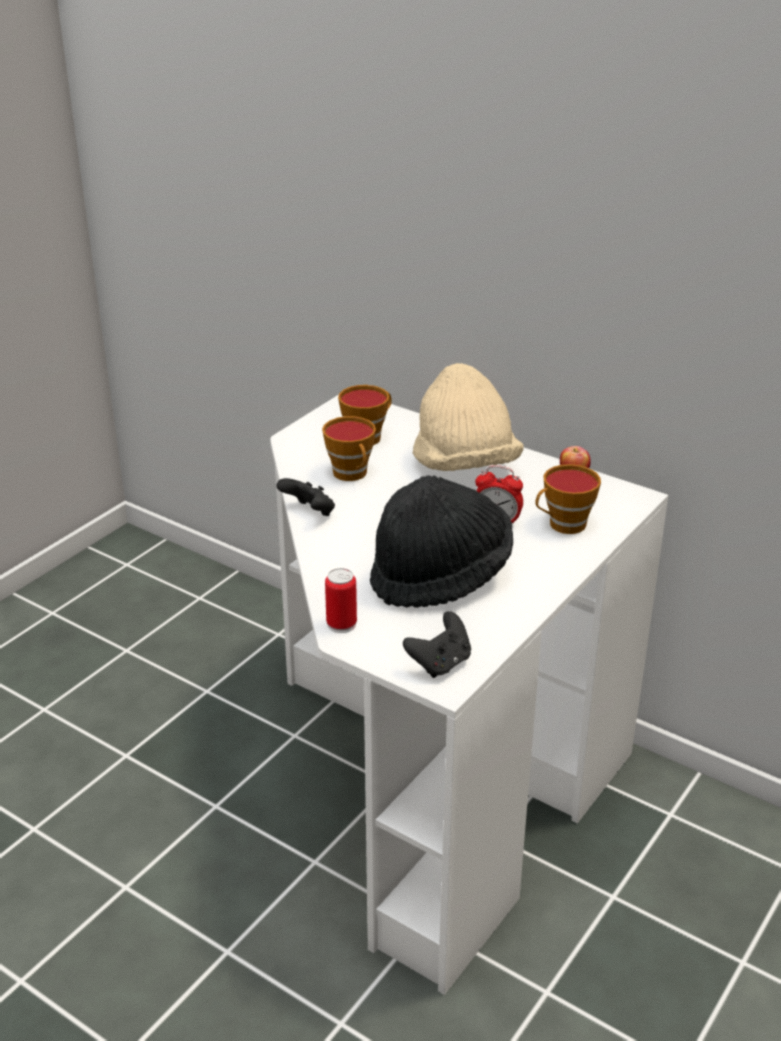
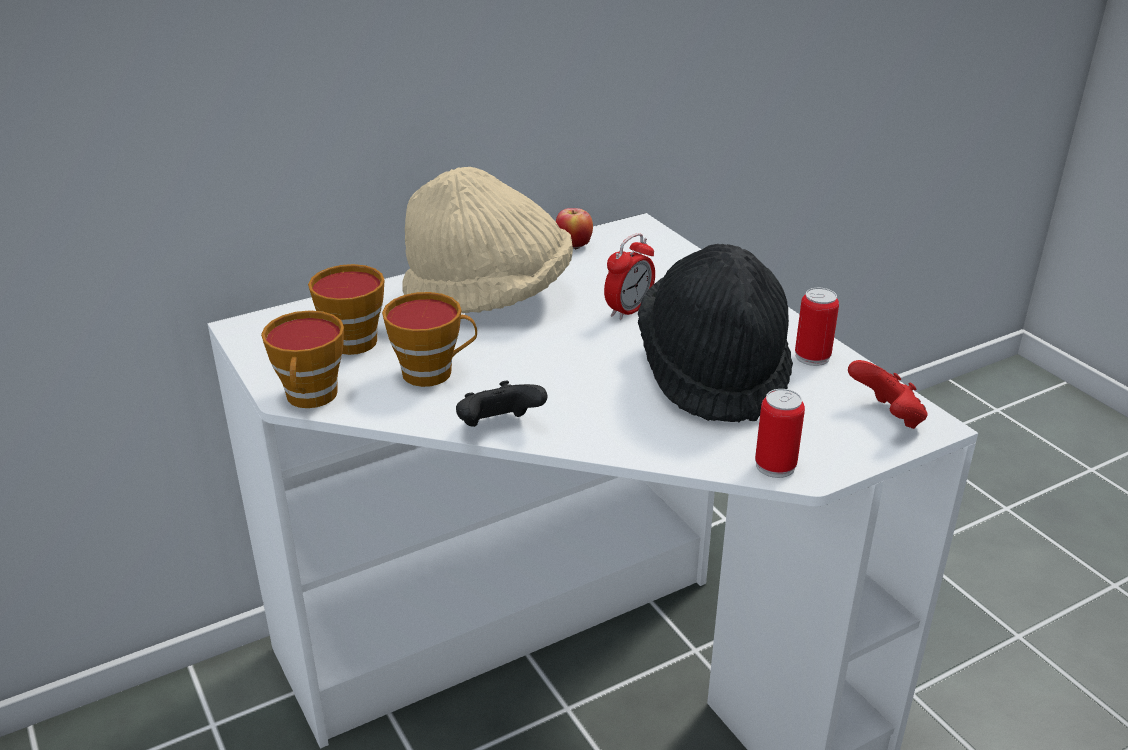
camera: 65 degrees left, 0 degrees up
black game controller [403,611,471,678] -> red game controller [848,360,928,429]
cup [535,464,601,534] -> cup moved to [261,310,344,408]
none -> can [795,288,839,366]

